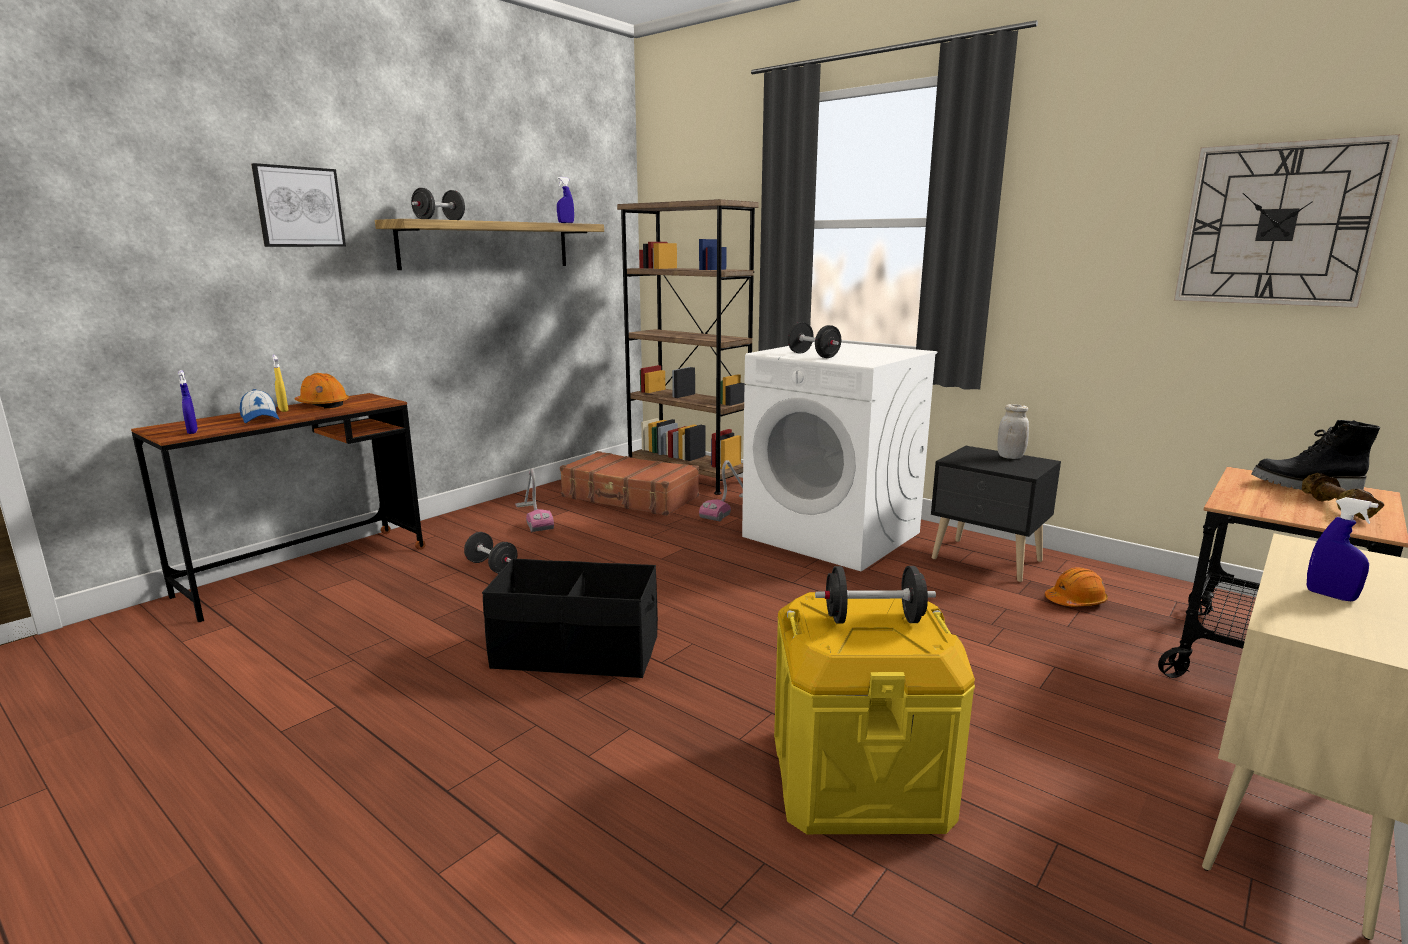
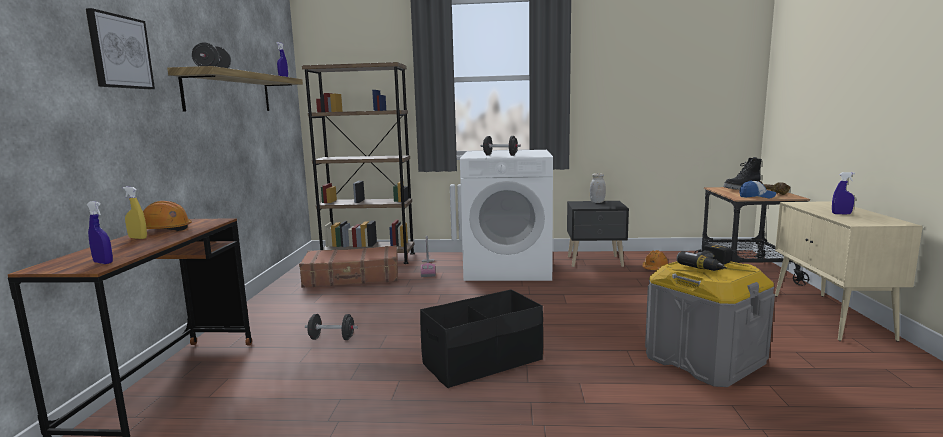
camera: 35 degrees left, 5 degrees down
cap [240,389,279,423] -> cap moved to [739,180,776,198]
vacuum cleaner [515,468,554,532] -> none
yellow storage box [774,592,975,834] -> grey storage box [645,261,775,387]
black dumbbell [815,566,936,624] -> power drill [677,244,732,271]
wall clock [1174,134,1400,308] -> none

